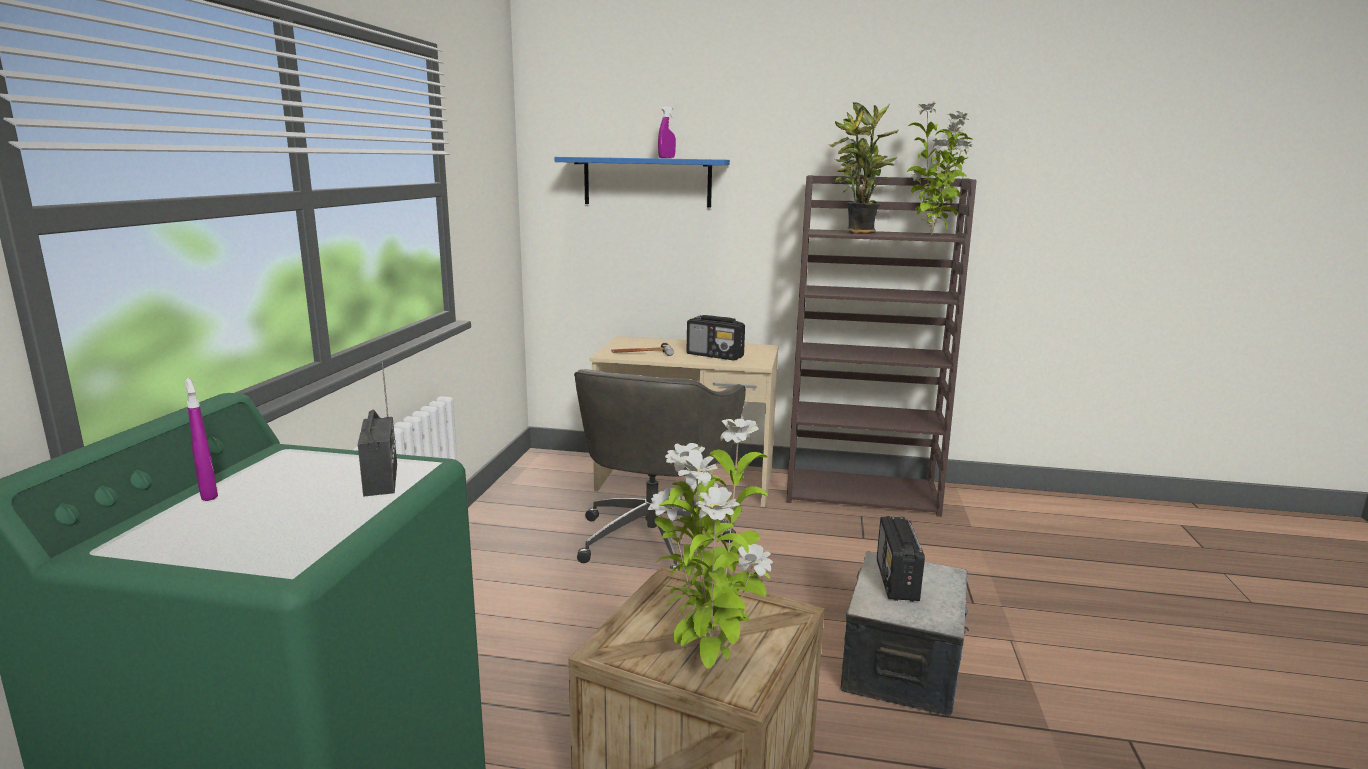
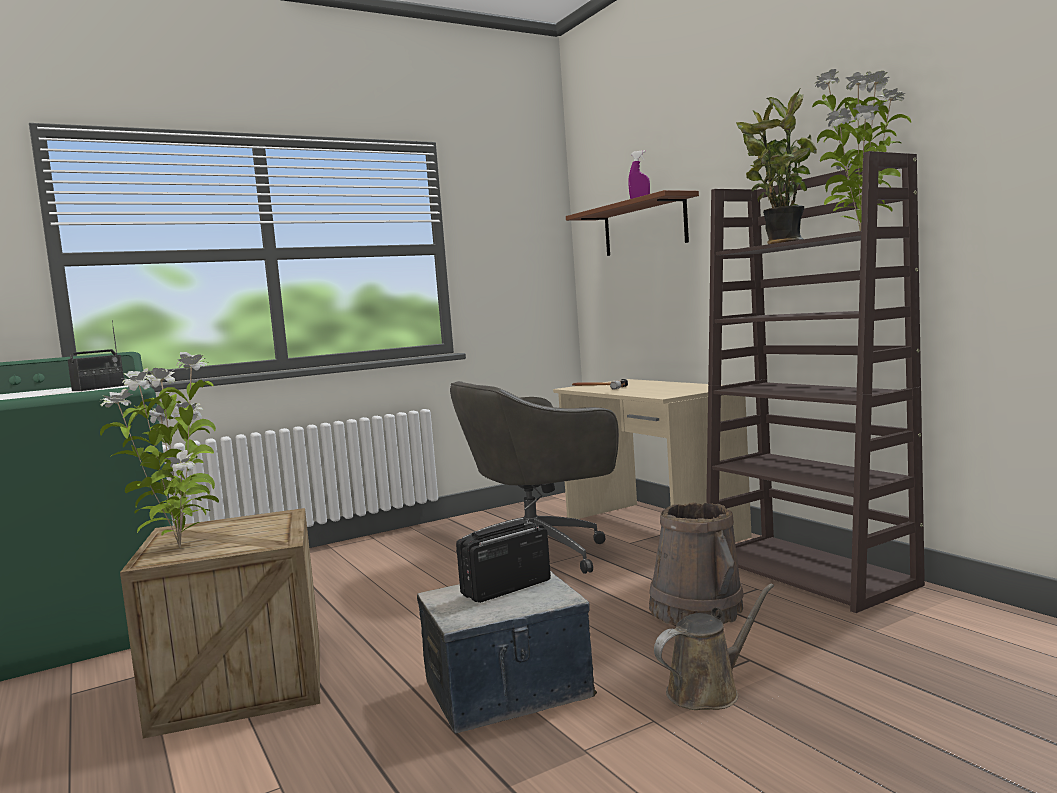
camera: 50 degrees right, 10 degrees down
purple spray bottle [185,378,218,501] -> none
blue shelf [555,157,730,207] -> brown shelf [566,190,699,256]
radio [686,315,745,361] -> none
none -> brown bucket [649,502,744,625]
none -> brown watering can [654,584,774,710]

